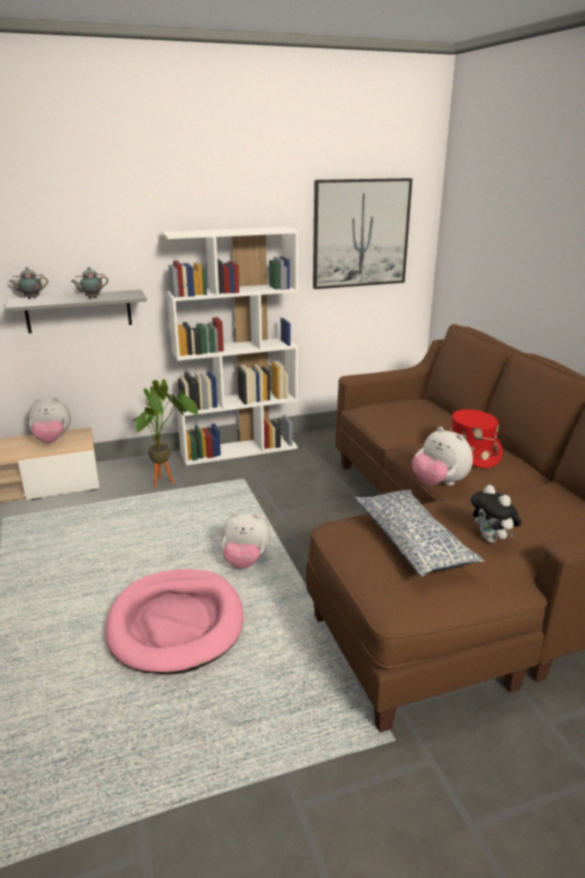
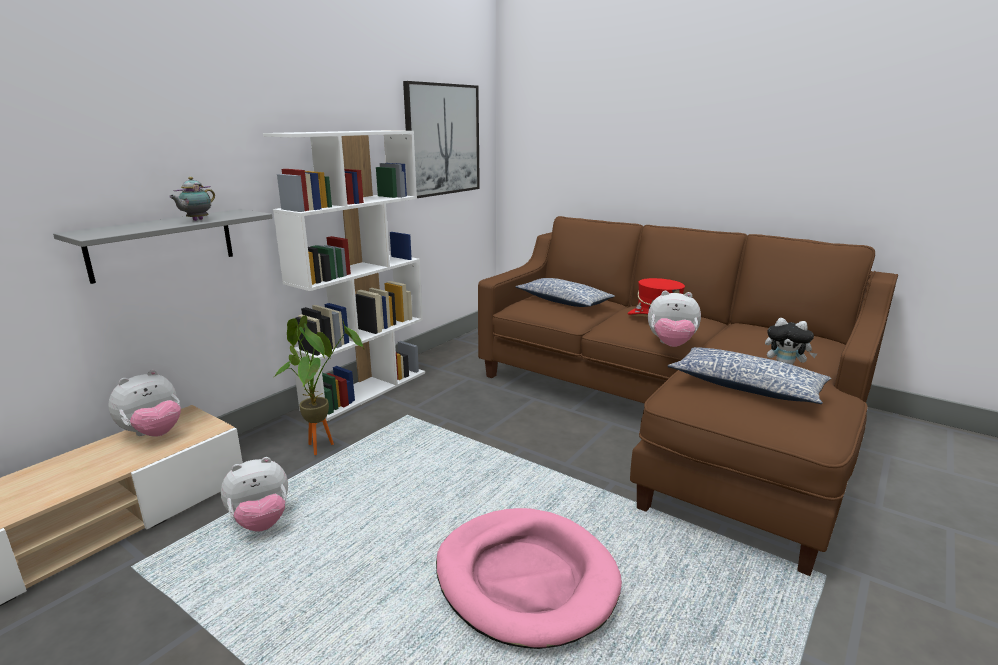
camera: 35 degrees left, 5 degrees down
teapot [9,267,48,299] -> none
plush toy [222,512,271,569] -> plush toy moved to [221,457,288,531]
none -> pillow [515,278,615,307]

